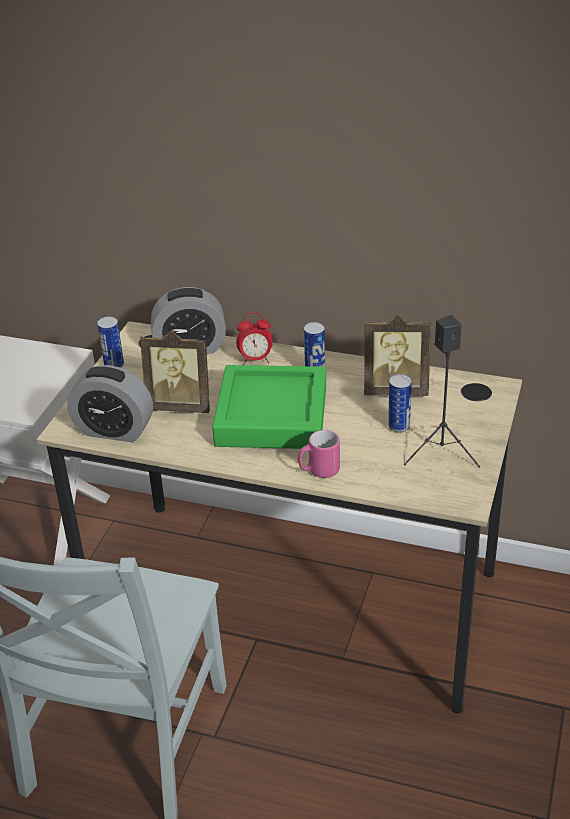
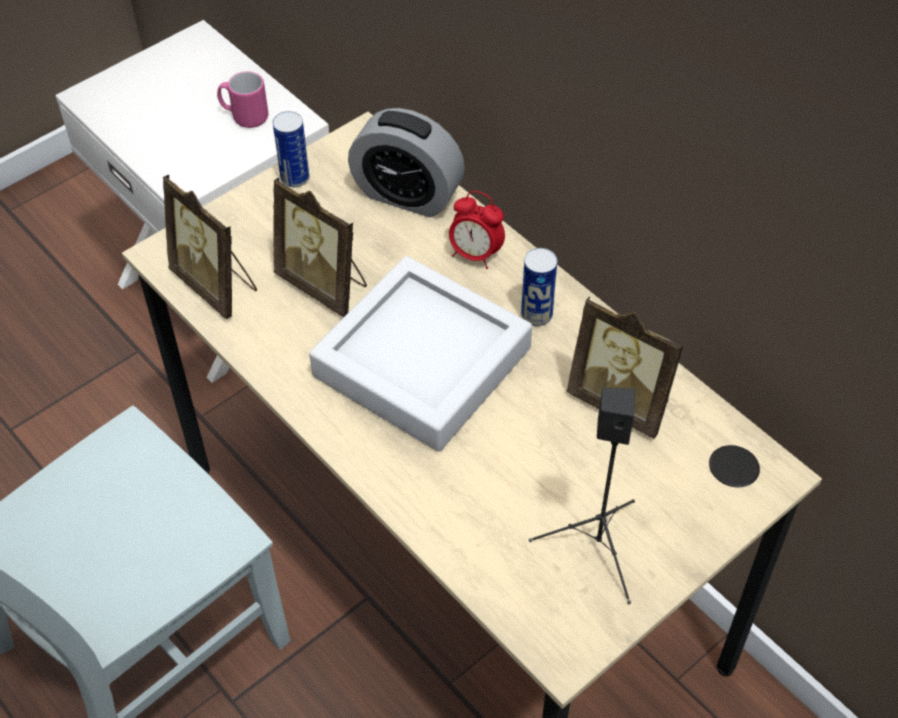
camera: 30 degrees right, 15 degrees up
alarm clock [67,365,153,442] -> picture frame [163,174,257,319]
green tray [212,365,326,449] -> grey tray [309,256,532,452]
pink mug [298,430,340,478] -> pink mug moved to [217,71,268,128]
can [388,374,412,433] -> none

